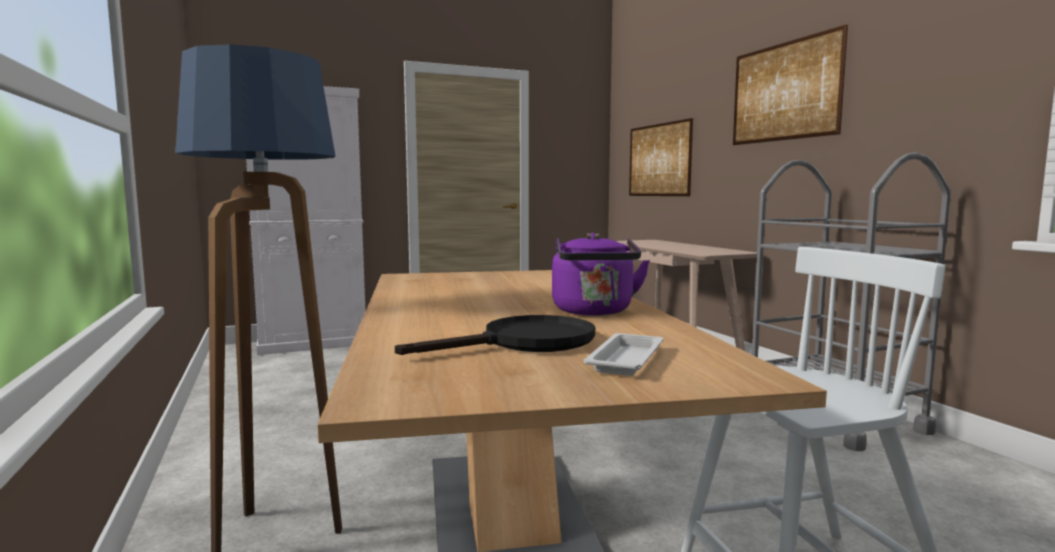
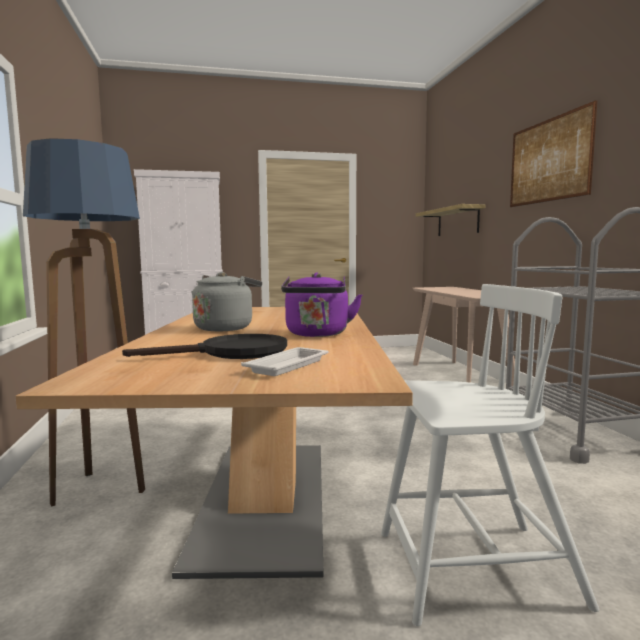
camera: 10 degrees right, 0 degrees up
picture [629,118,693,196] -> shelf [416,204,485,236]
none -> grey kettle [191,272,262,331]

